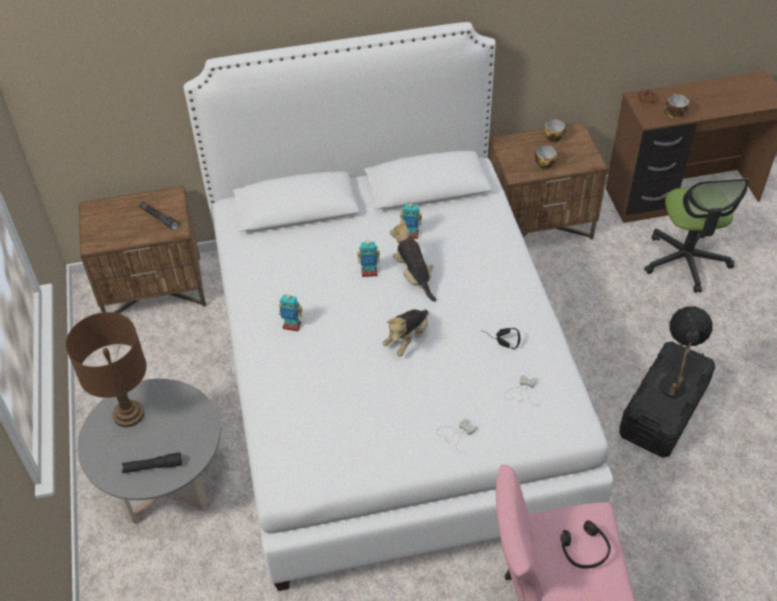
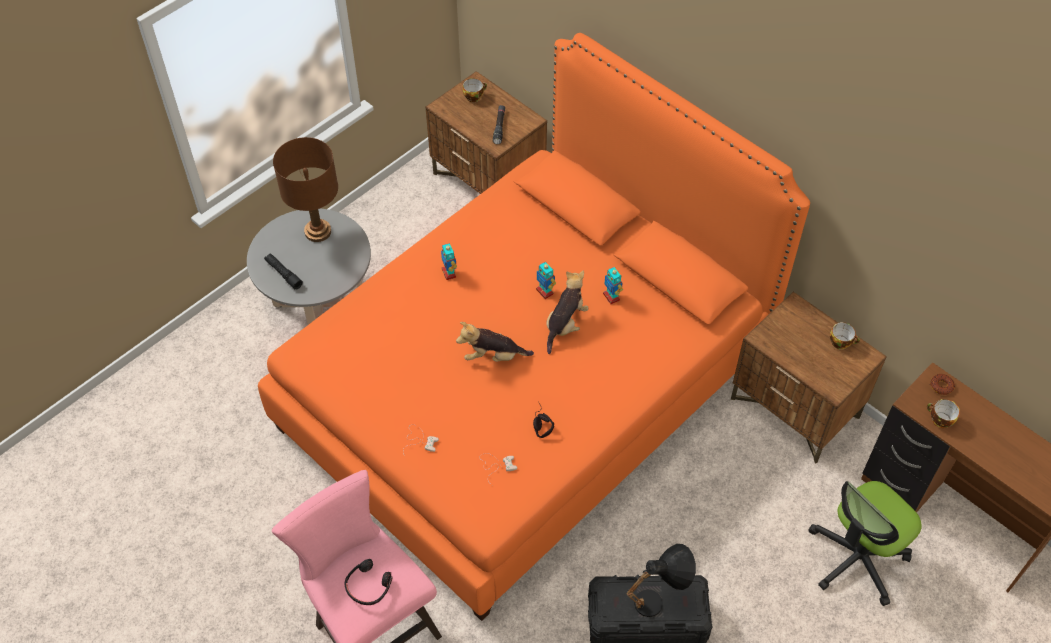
camera: 55 degrees right, 5 degrees up
white bed [183,22,613,591] -> orange bed [258,33,810,621]
cup [535,145,557,170] -> cup moved to [463,78,487,102]

